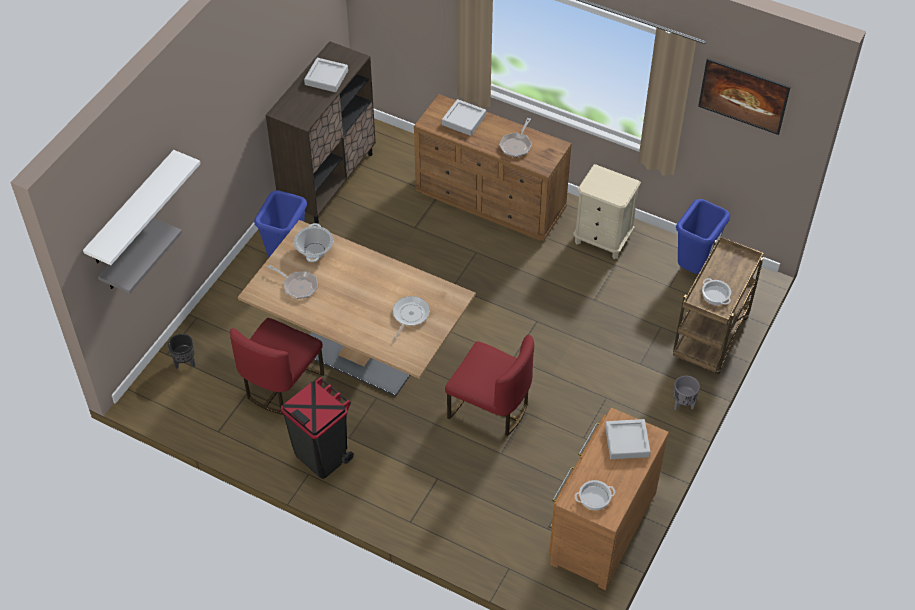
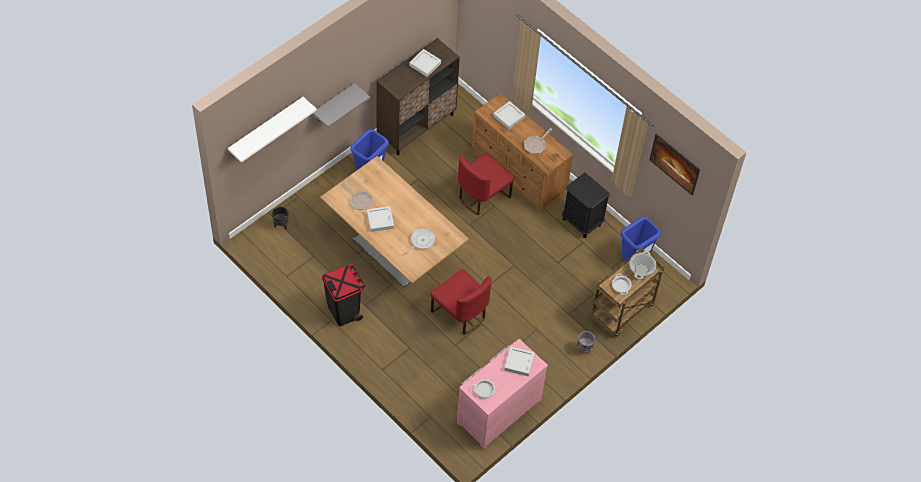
camera: 15 degrees right, 5 degrees up
grey shelf [98,218,182,294] -> grey shelf moved to [313,83,370,128]
red chair [230,318,324,415] -> red chair moved to [458,153,514,215]
cooking pot [294,223,333,262] -> cooking pot moved to [630,251,656,279]
brown dresser [549,408,669,590] -> pink dresser [457,339,548,449]
beige nightstand [573,164,641,259] -> black nightstand [562,172,610,238]
none -> grey tray [367,206,394,232]

